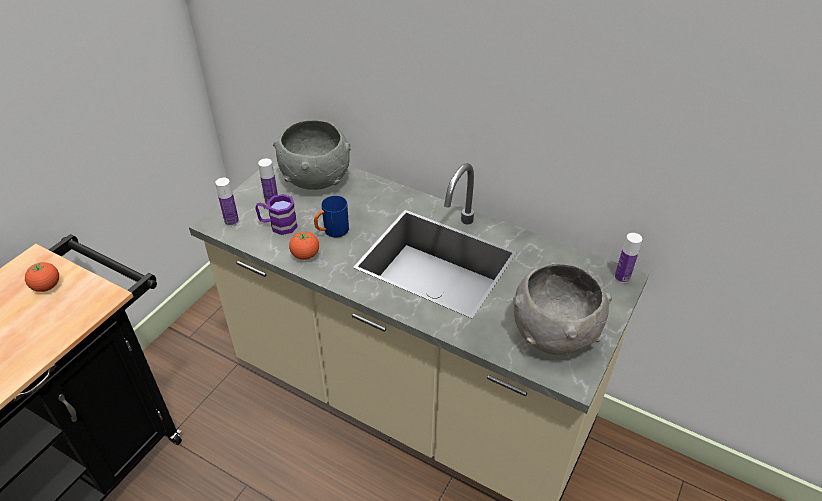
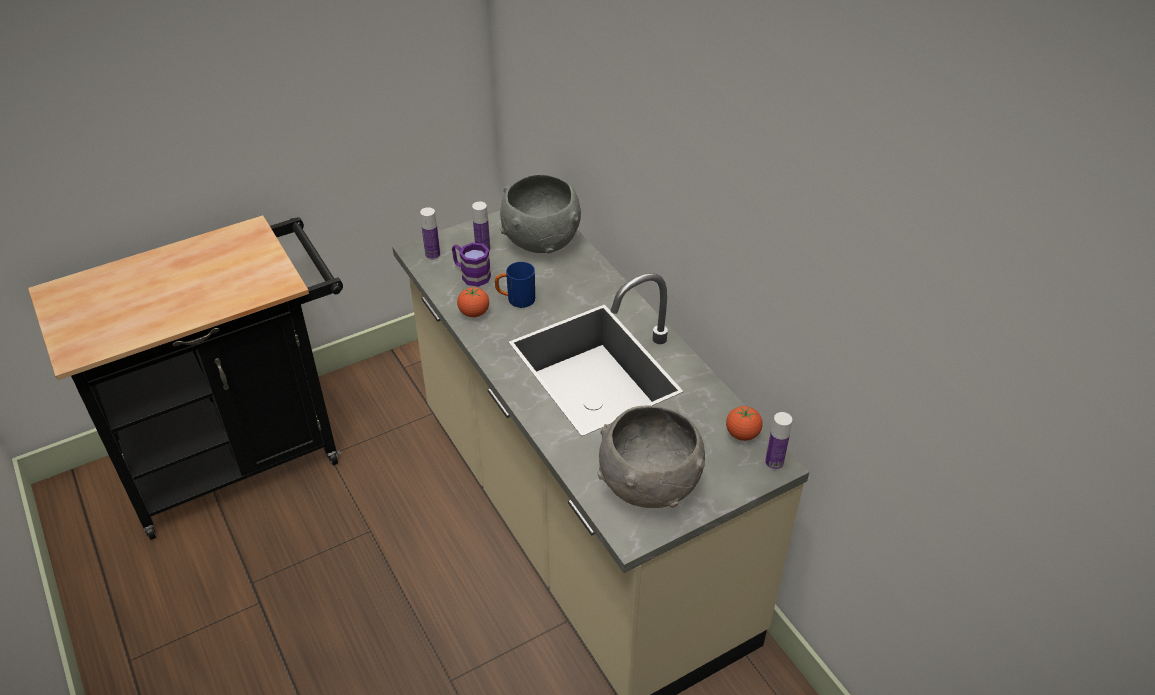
camera: 30 degrees right, 0 degrees up
tomato [25,262,59,292] -> tomato moved to [726,406,763,441]

